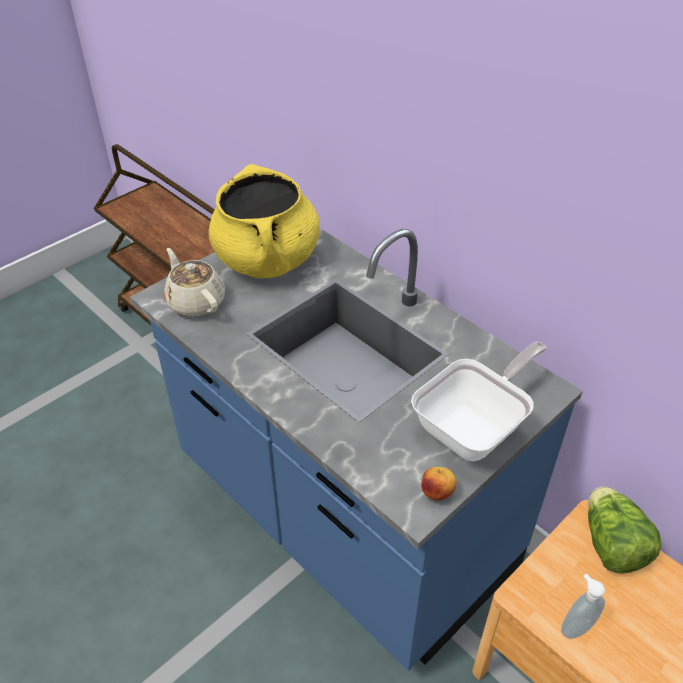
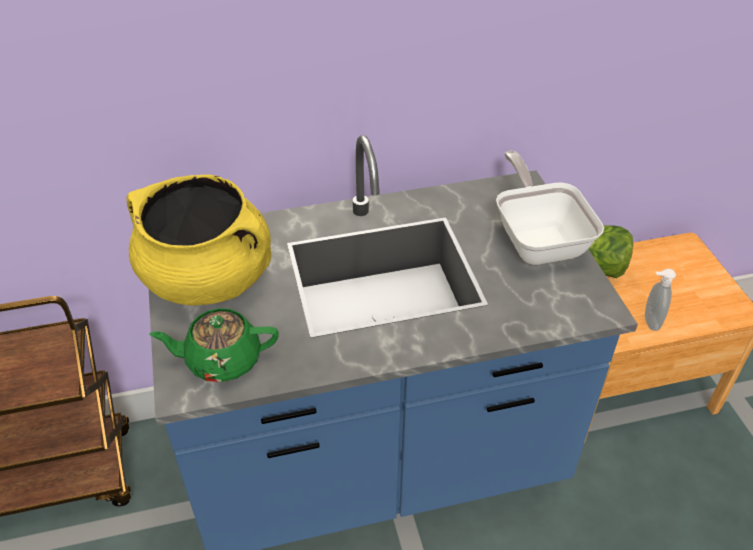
camera: 60 degrees left, 0 degrees up
beige teapot [164,248,225,316] -> green teapot [149,308,279,382]
apple [421,467,457,501] -> none

